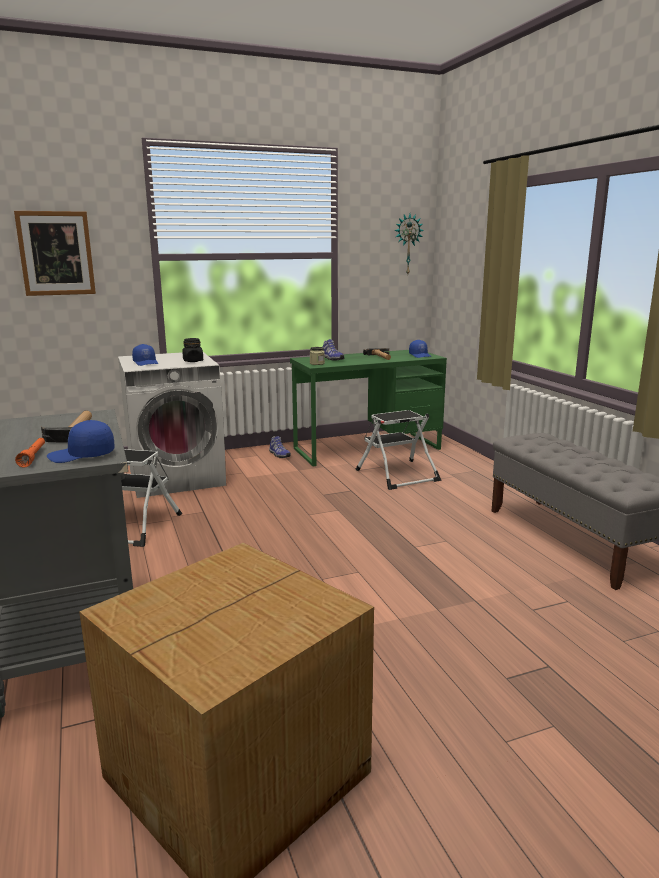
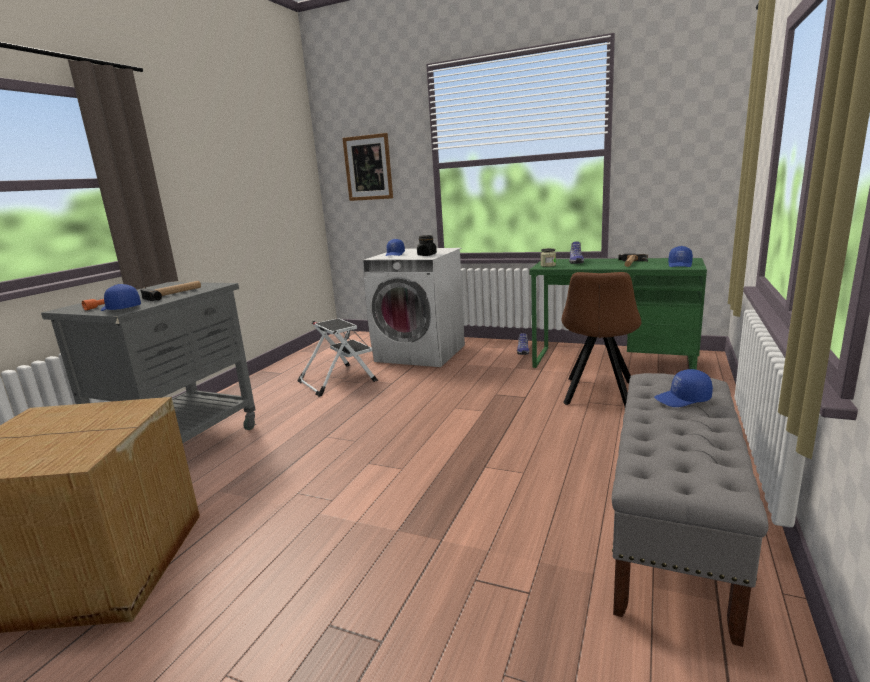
camera: 45 degrees right, 0 degrees up
step ladder [355,410,442,490] -> brown chair [562,272,642,406]
wall clock [394,214,424,274] -> none
none -> blue cap [654,369,713,407]

